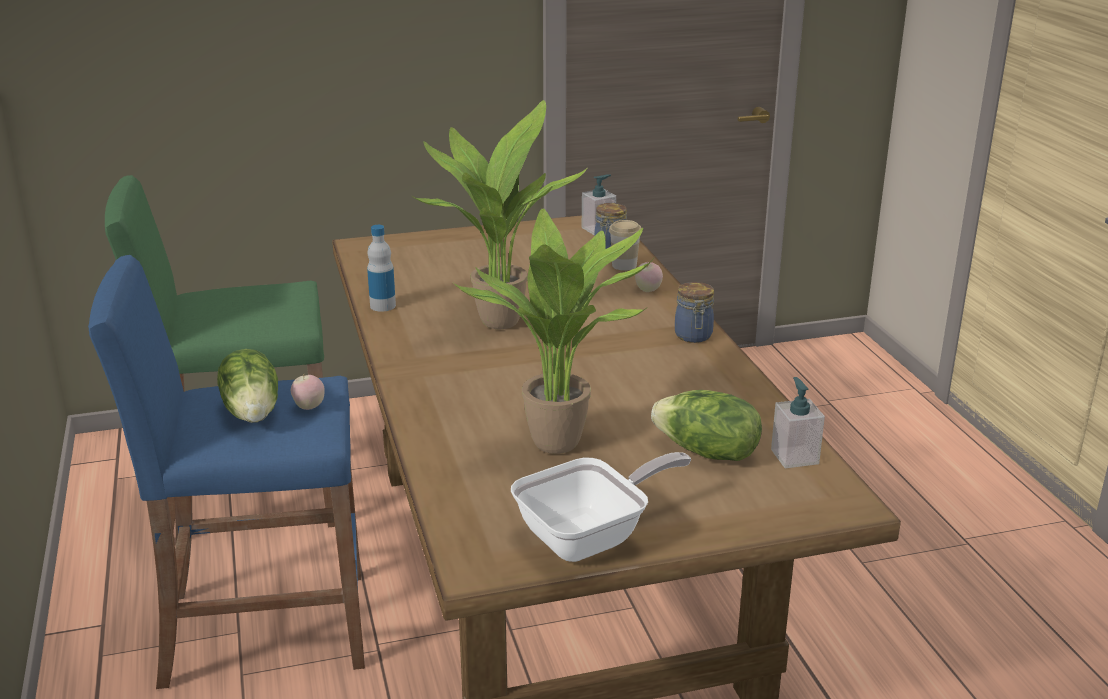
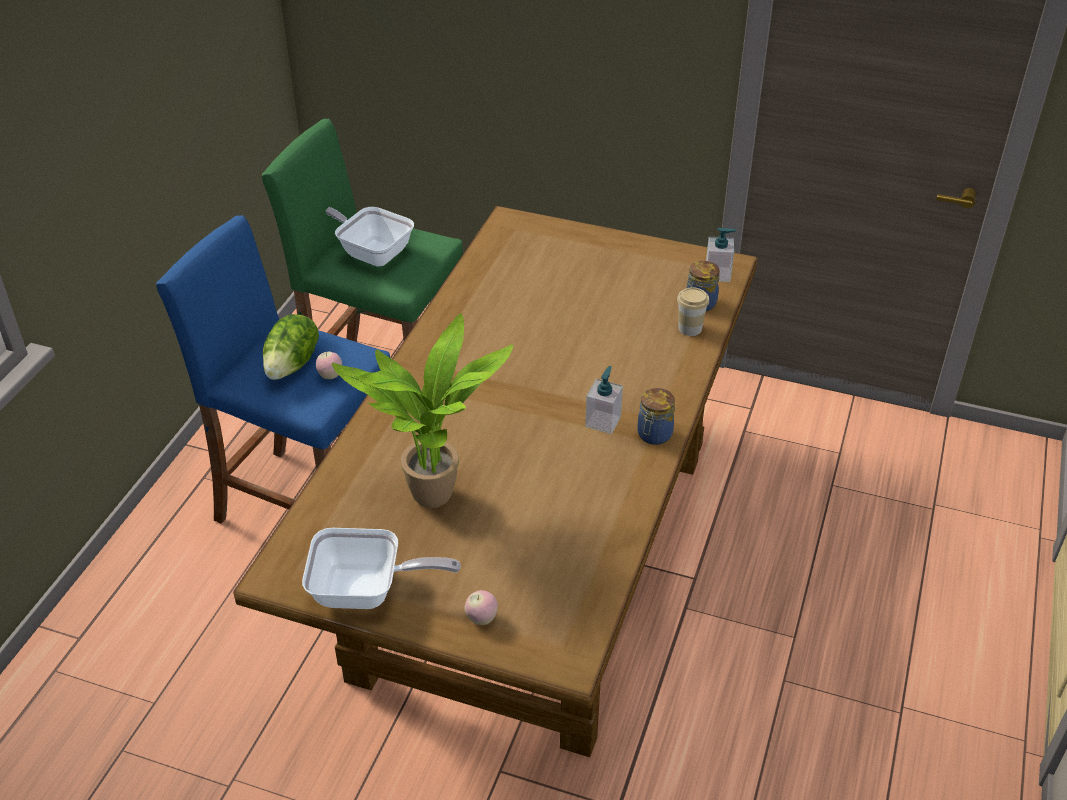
camera: 35 degrees right, 15 degrees up
bottle [367,225,396,312] -> none
potted plant [411,100,587,329] -> none
apple [635,262,663,292] -> apple moved to [465,590,498,625]
lettuce [651,390,762,461] -> none
soap dispenser [771,377,825,468] -> soap dispenser moved to [585,366,623,434]
none -> frying pan [326,207,414,267]

